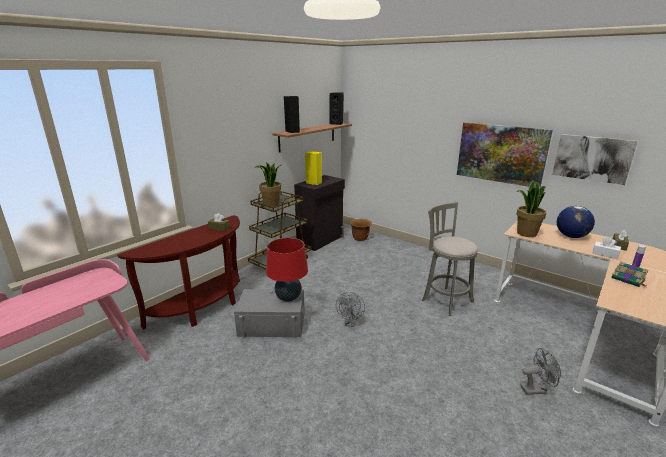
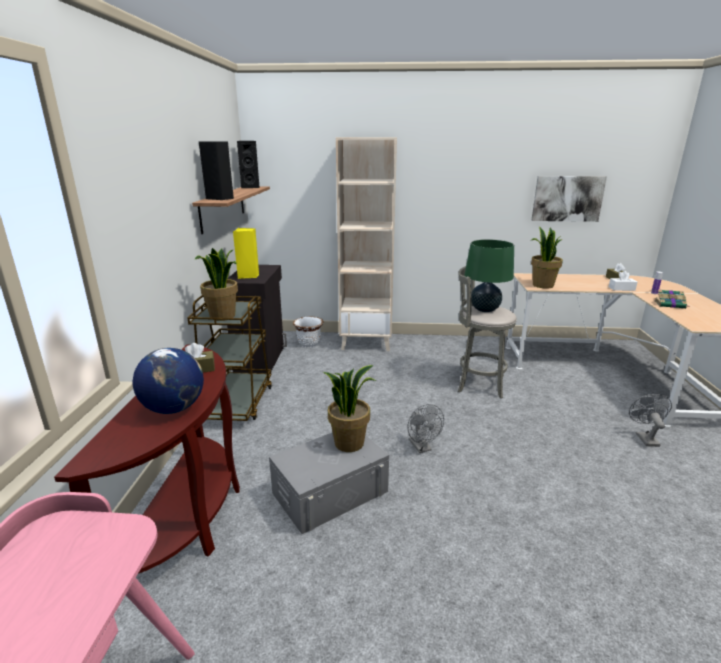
camera: 35 degrees left, 0 degrees up
red table lamp [266,238,308,302] -> potted plant [323,365,376,452]
brown planter [350,219,372,241] -> white planter [293,316,324,347]
picture [457,122,553,187] -> none
grey fan [520,348,561,395] -> grey fan turned 45 degrees counterclockwise [629,394,672,447]
globe [557,206,595,238] -> globe moved to [133,348,204,414]
none -> beige bookcase [336,137,397,351]
none -> green table lamp [464,239,514,312]

